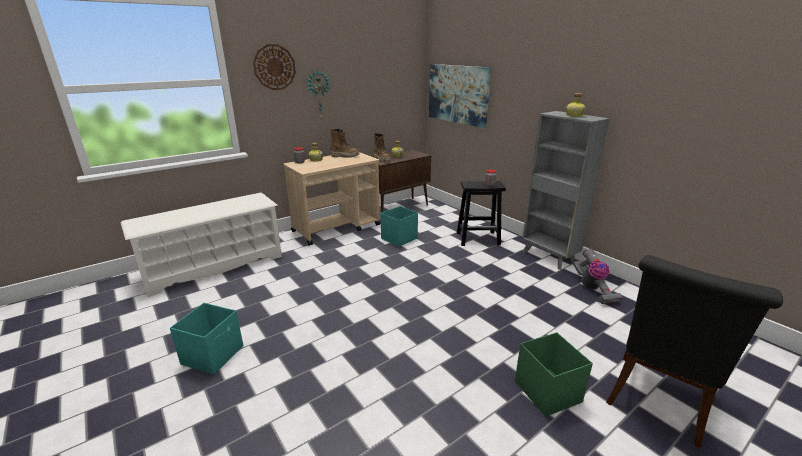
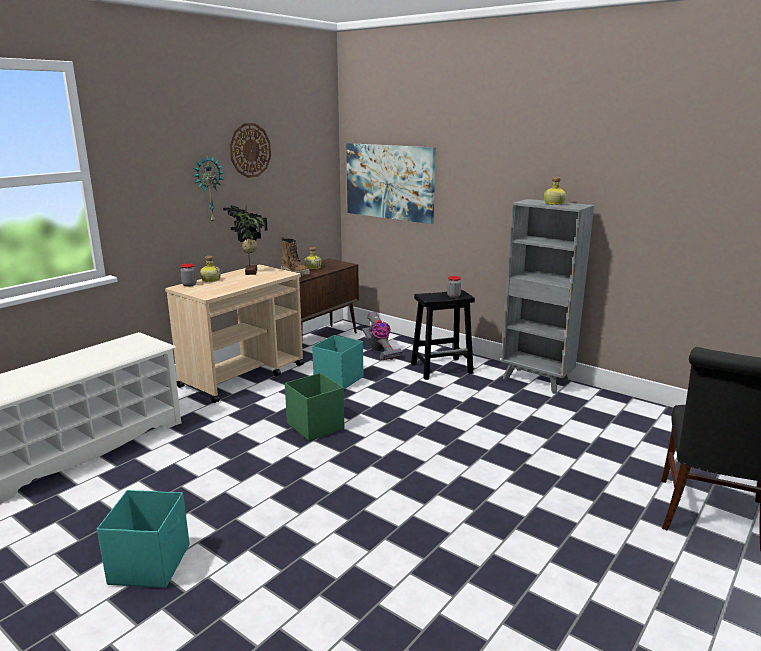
camera: 15 degrees left, 5 degrees down
wall clock [253,44,296,90] -> wall clock moved to [229,123,271,178]
boot [330,128,360,158] -> potted plant [223,205,267,275]
green storage box [515,332,593,417] -> green storage box moved to [285,373,344,441]
vacuum cleaner [572,249,623,304] -> vacuum cleaner moved to [362,312,402,360]

